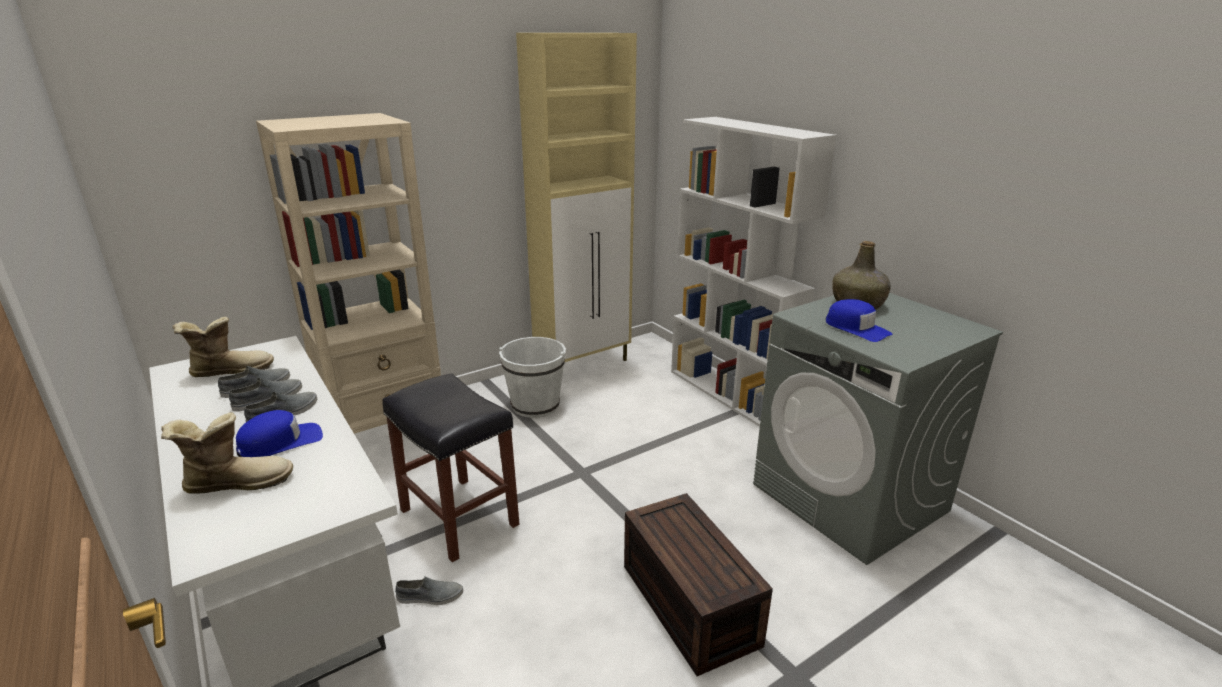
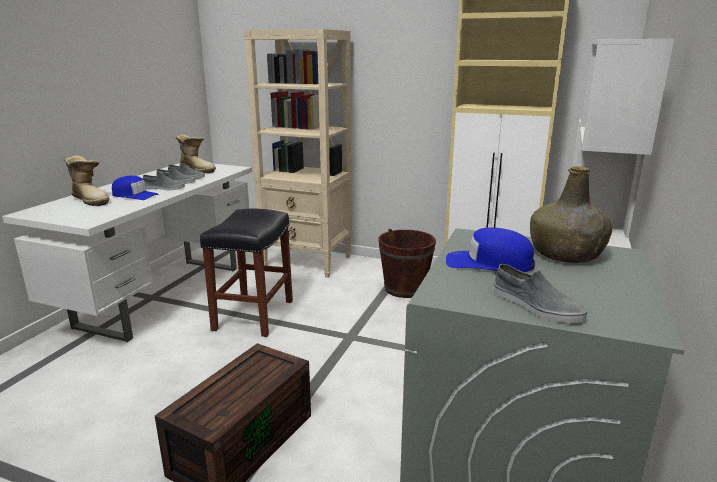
camera: 55 degrees right, 5 degrees down
grey shoe [395,576,463,605] -> grey shoe moved to [494,264,587,323]
white bucket [499,337,566,418] -> brown bucket [378,229,436,298]
blue cap [826,299,892,342] -> blue cap turned 90 degrees clockwise [446,228,535,272]

